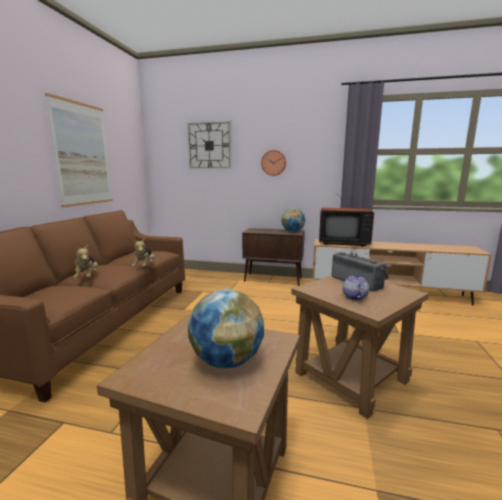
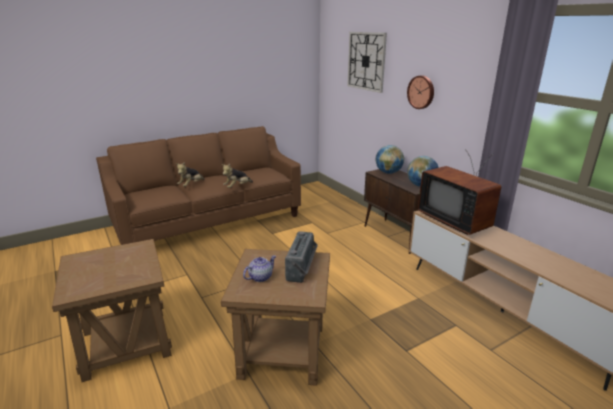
camera: 45 degrees right, 10 degrees up
picture [45,93,113,207] -> none
globe [188,289,264,368] -> globe moved to [375,145,404,174]

